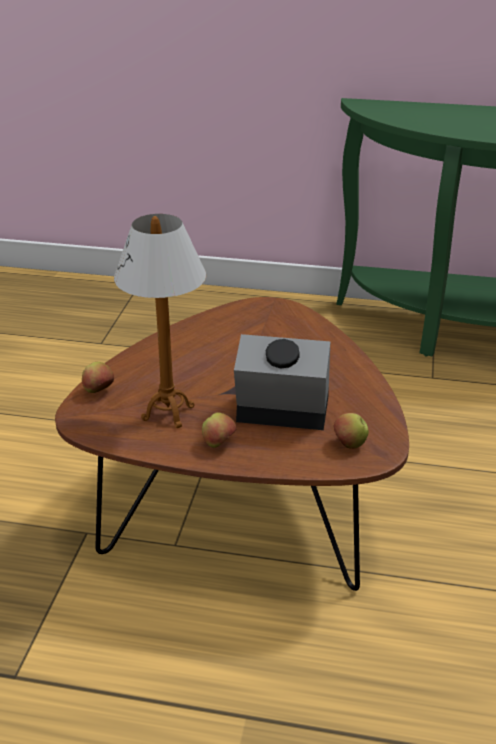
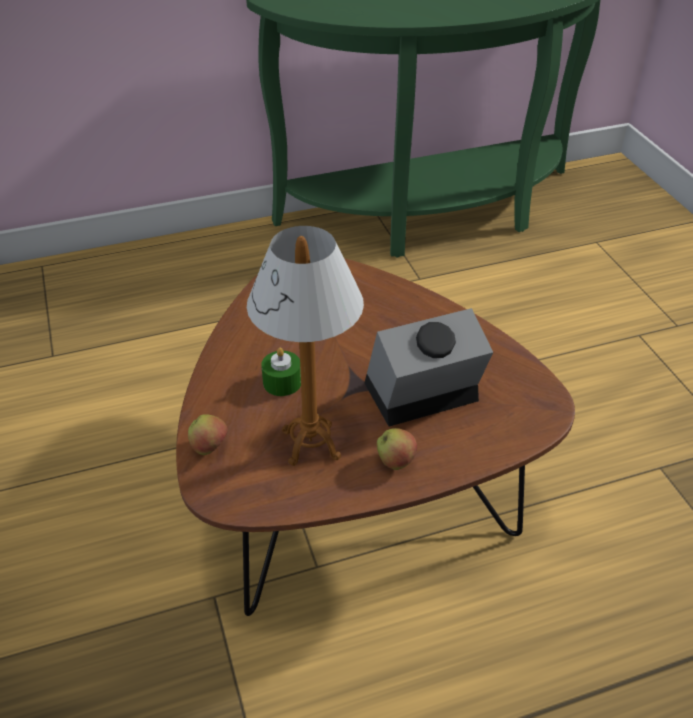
camera: 30 degrees left, 10 degrees up
apple [334,413,369,449] -> none
none -> green candle [261,348,301,396]

